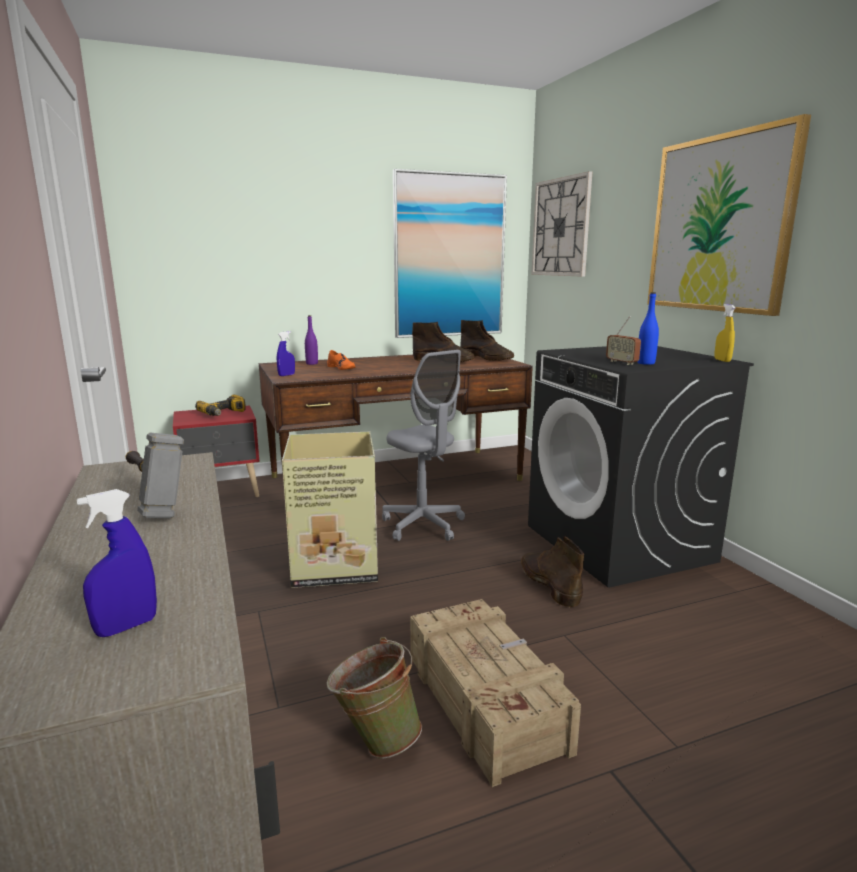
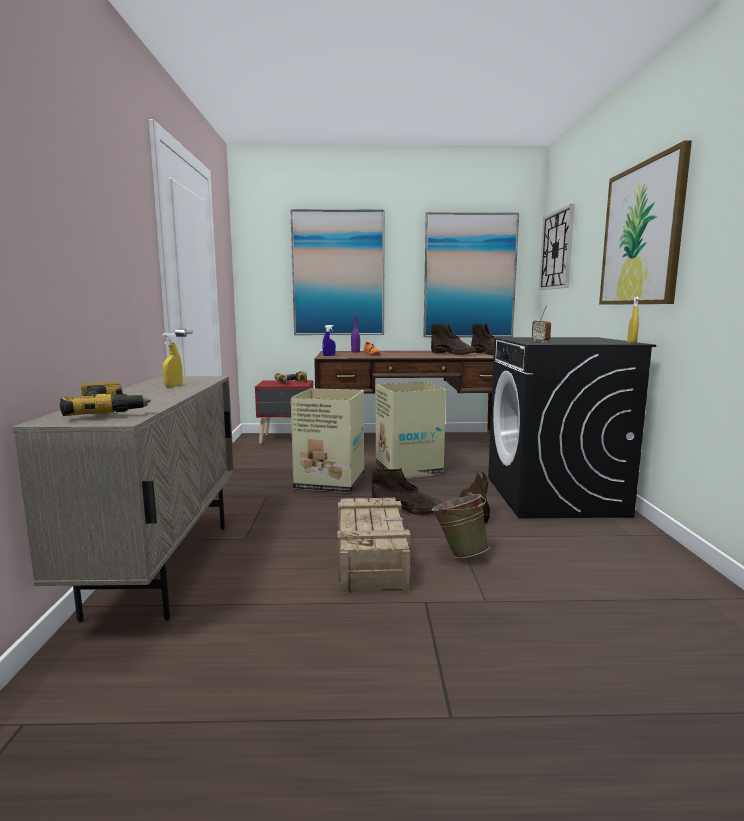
camera: 20 degrees right, 5 degrees down
blue spray bottle [77,489,157,637] -> power drill [60,382,151,416]
hammer [126,433,184,518] -> yellow spray bottle [162,333,183,387]
green bucket [327,637,422,759] -> green bucket moved to [432,492,490,558]
grey office chair [382,350,465,541] -> cardboard box [376,382,446,478]
blue bottle [638,292,659,365] -> none
none -> picture [290,209,385,335]
none -> brown boot [371,468,443,515]

